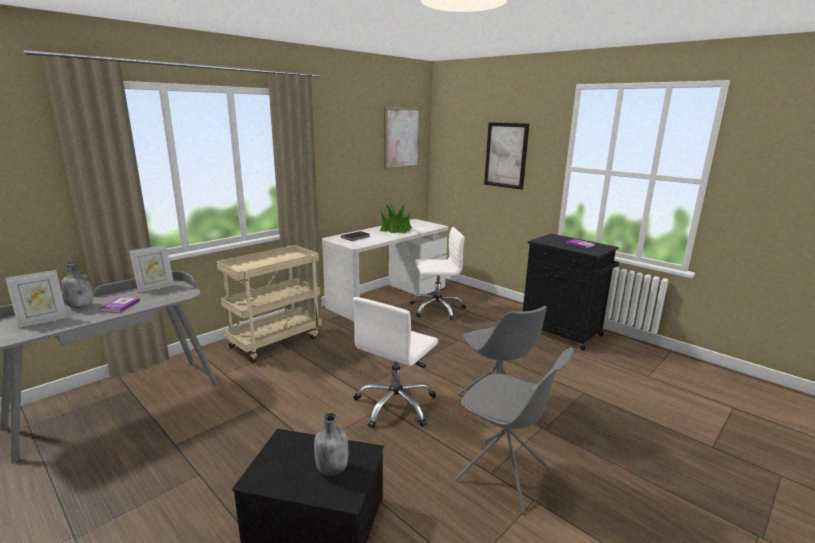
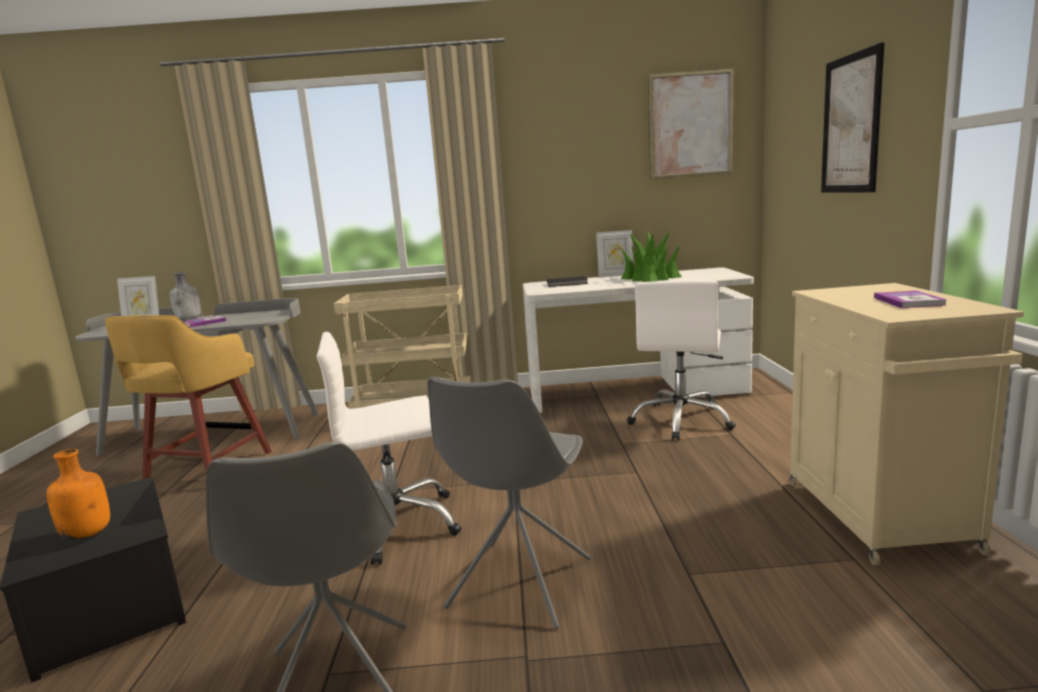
camera: 45 degrees right, 5 degrees down
picture frame [129,245,174,293] -> picture frame moved to [596,230,634,277]
grey bottle [314,413,348,476] -> orange bottle [46,449,110,540]
white office chair [410,227,466,320] -> white office chair turned 75 degrees clockwise [627,281,736,441]
black cabinet [523,234,619,350] -> beige cabinet [789,283,1024,566]
none -> yellow stool [105,315,272,479]

